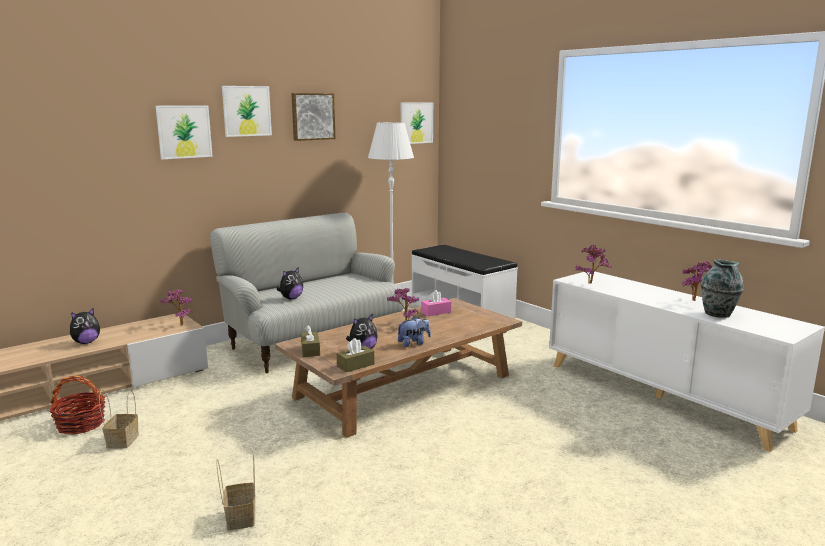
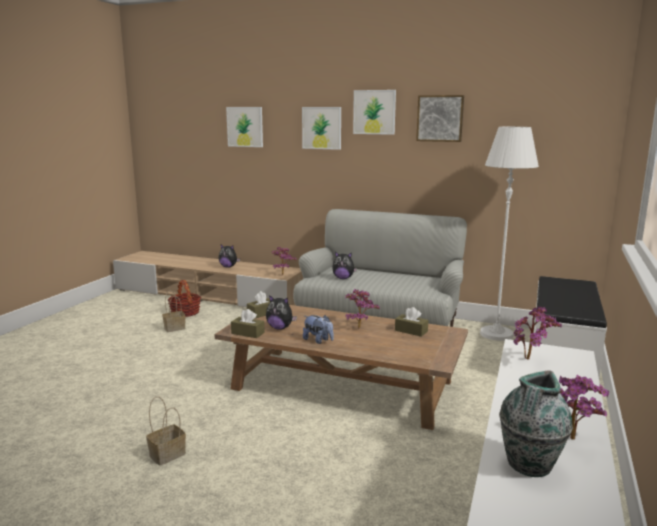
camera: 60 degrees right, 0 degrees up
basket [216,454,255,530] -> basket moved to [146,396,186,465]
picture [401,102,433,144] -> picture moved to [226,107,263,147]
pink tissue box [421,290,452,316] -> brown tissue box [395,307,428,337]

